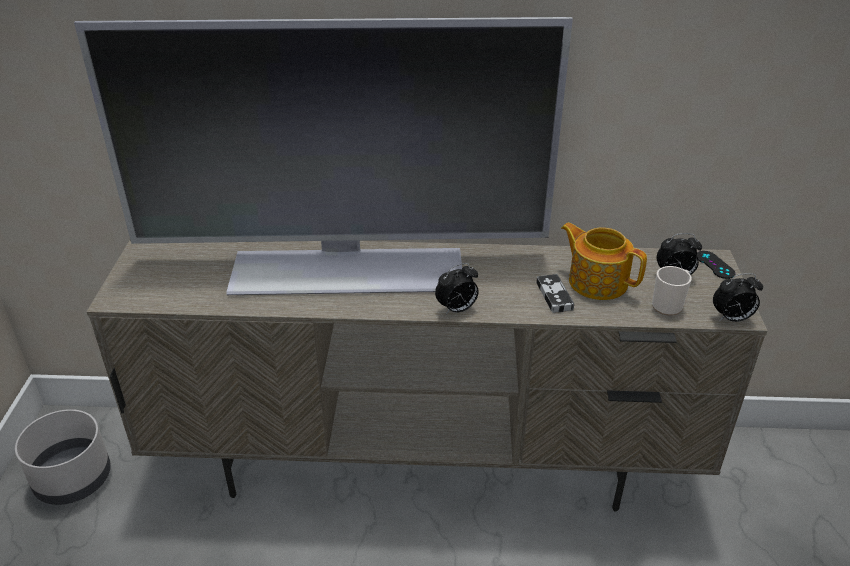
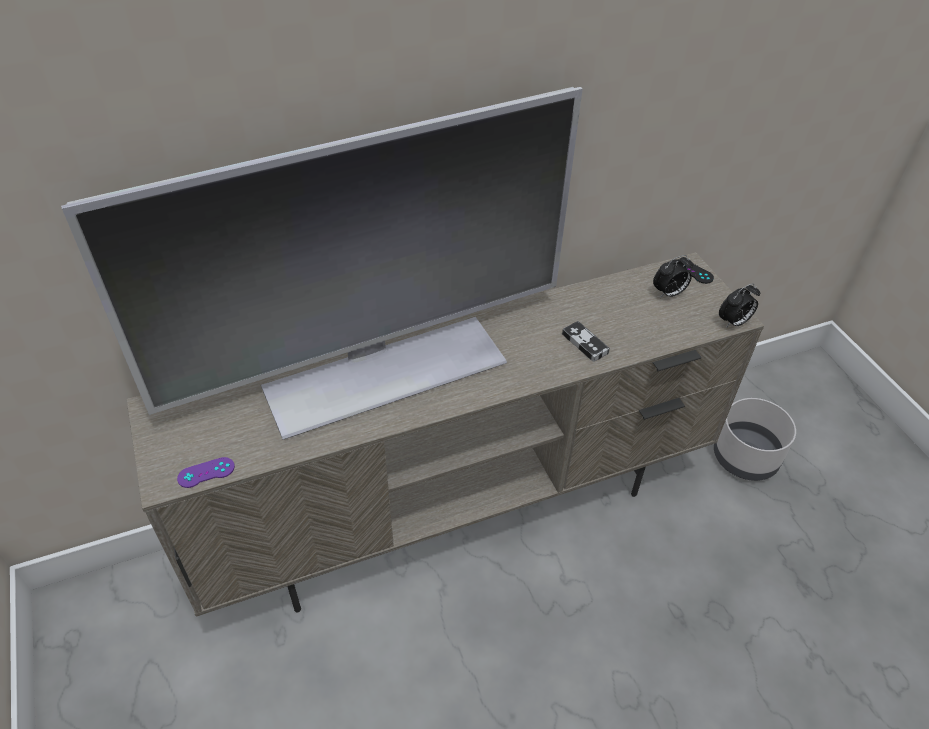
camera: 25 degrees left, 10 degrees up
grey planter [15,409,111,505] -> grey planter moved to [714,398,796,481]
alarm clock [435,263,479,315] -> none
teapot [561,223,647,300] -> none
mug [652,266,691,316] -> none
none -> purple game controller [177,457,235,488]

